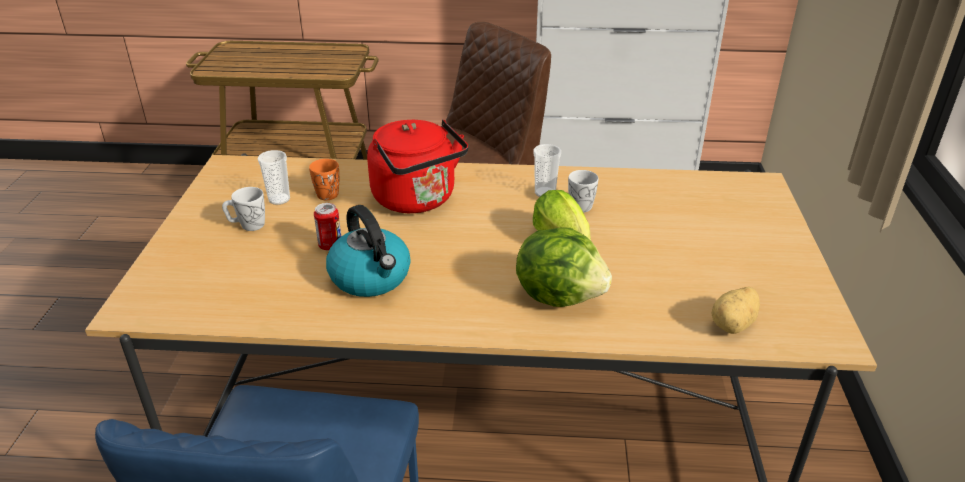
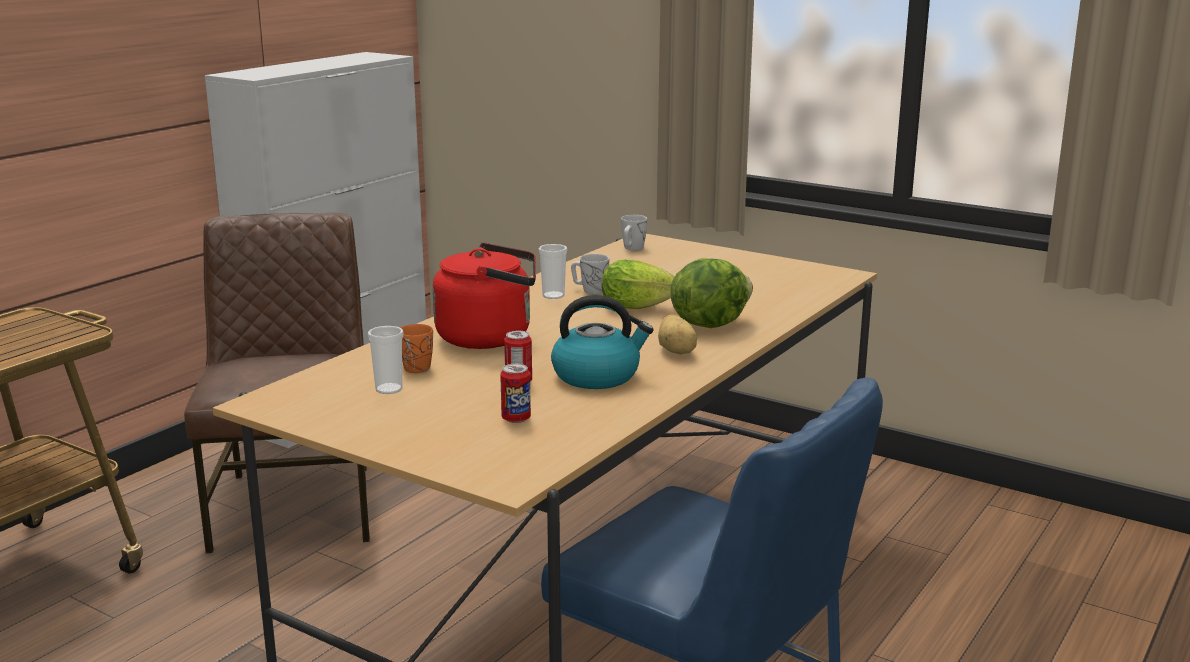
camera: 60 degrees left, 15 degrees down
white mug [222,187,265,231] -> white mug moved to [621,215,647,250]
potato [711,287,760,334] -> potato moved to [658,315,697,355]
none -> can [500,364,531,423]

